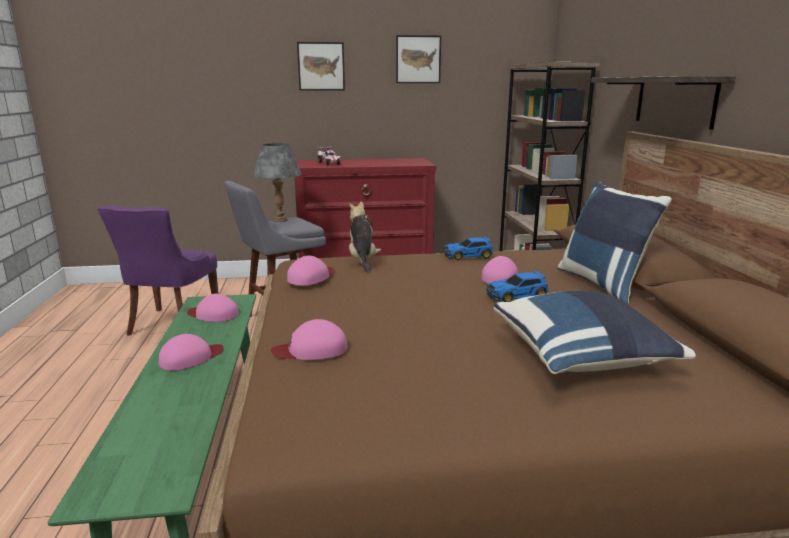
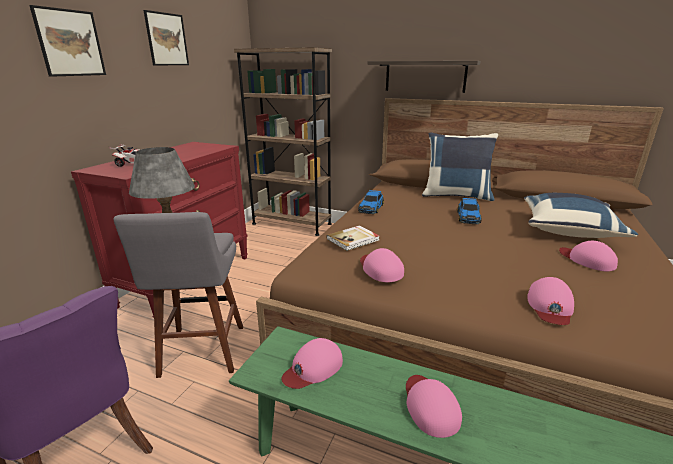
camera: 60 degrees left, 5 degrees up
plush toy [349,202,381,272] -> book [327,226,380,251]
pink cap [482,256,518,283] -> pink cap moved to [559,241,618,271]

